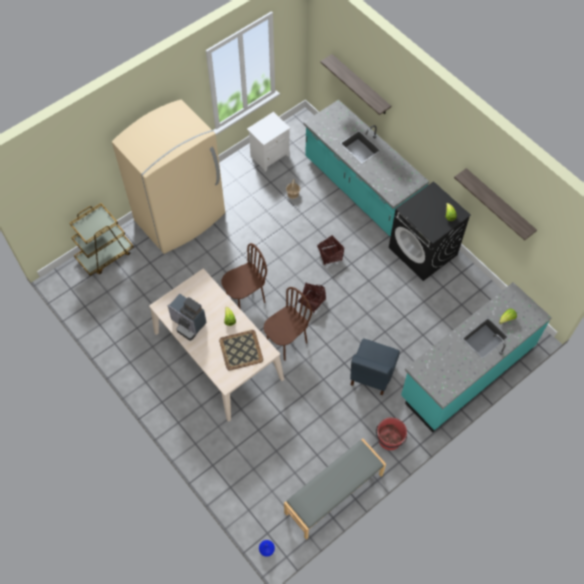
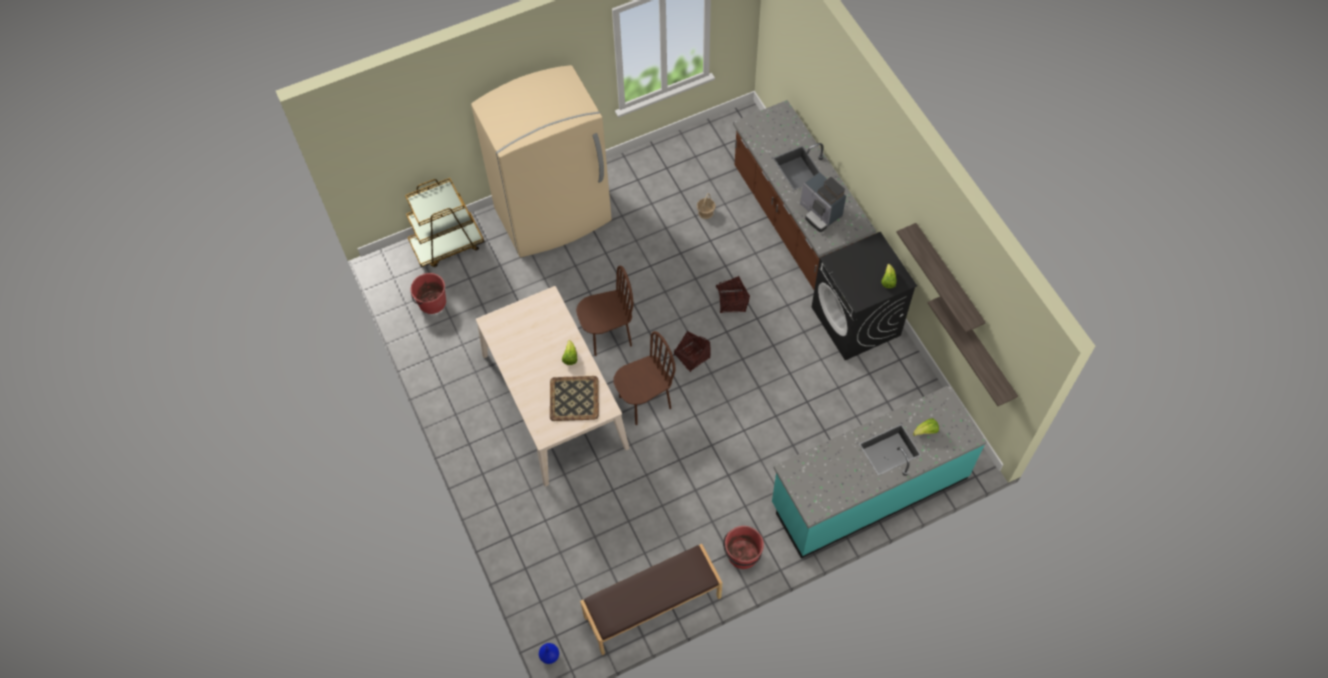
camera: 15 degrees right, 0 degrees up
coffee machine [168,294,207,341] -> coffee machine moved to [800,172,846,232]
white nightstand [247,112,290,172] -> none
grey bench [284,439,386,540] -> brown bench [580,544,722,655]
turquoise counter [303,99,429,236] -> brown counter [733,100,876,289]
shelf [320,54,391,115] -> shelf moved to [928,297,1018,406]
blue chair [350,338,400,395] -> none
none -> red bucket [411,273,446,314]

